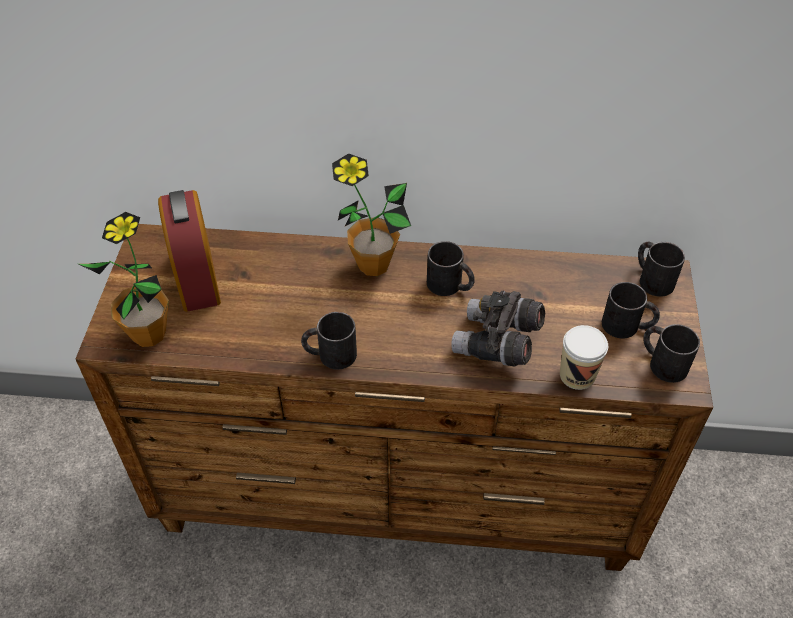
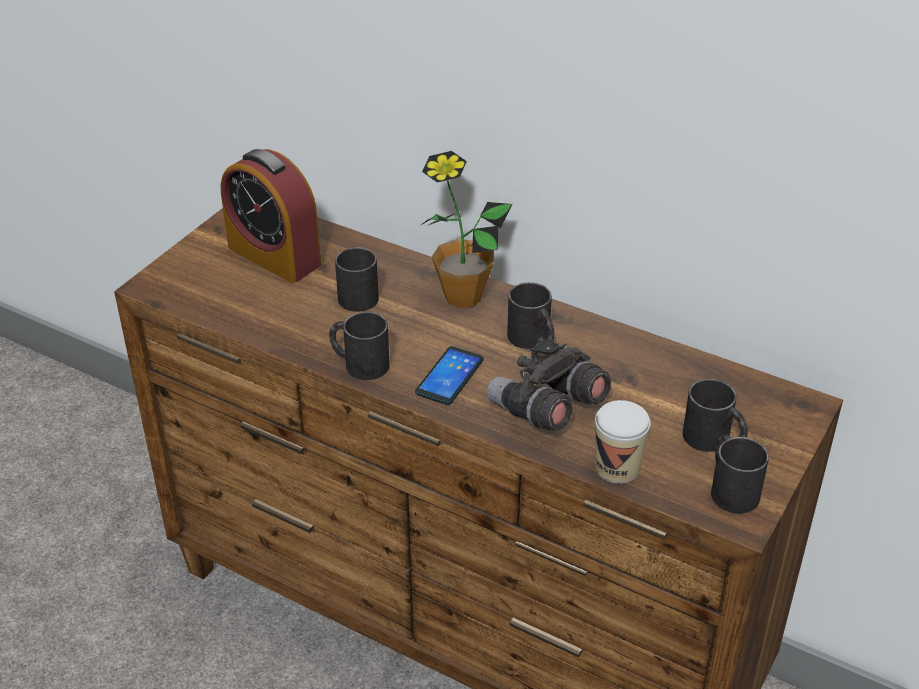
camera: 25 degrees right, 10 degrees down
potted plant [79,212,169,347] -> none
alarm clock [158,190,221,312] -> alarm clock turned 60 degrees counterclockwise [221,149,321,283]
black mug [638,242,685,297] -> black mug moved to [335,247,379,312]
none -> phone [415,346,484,405]

